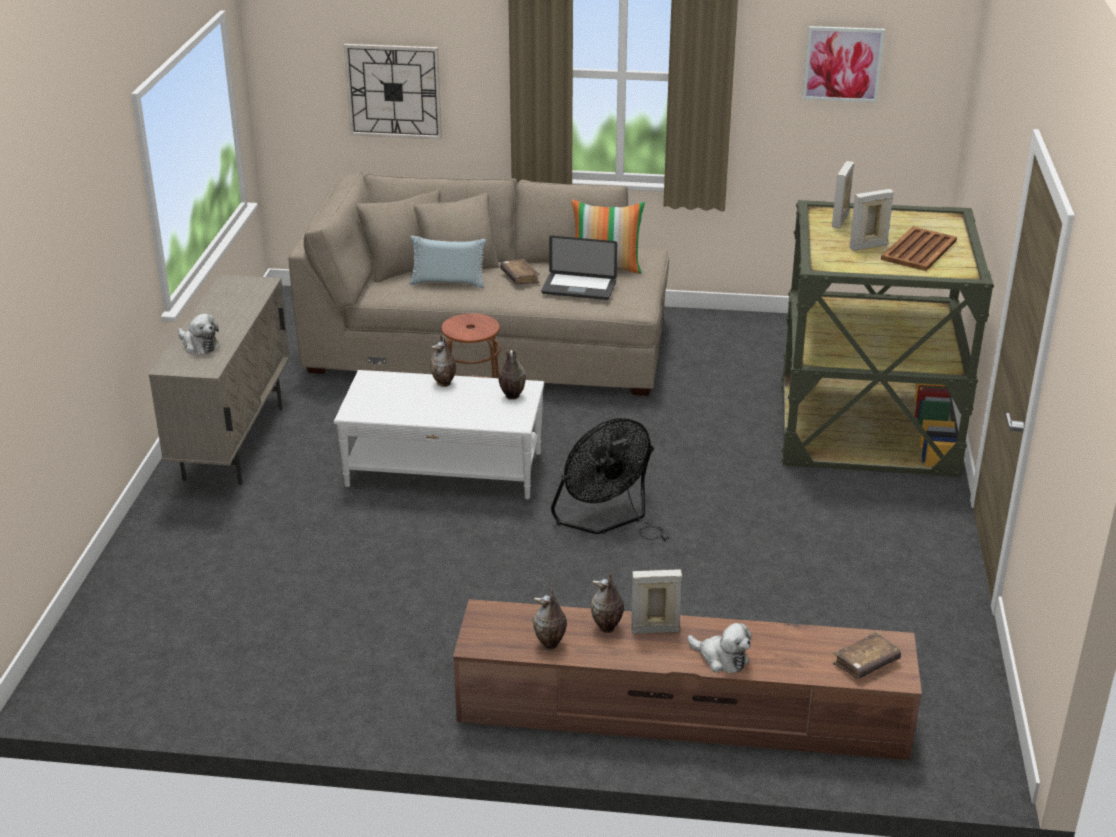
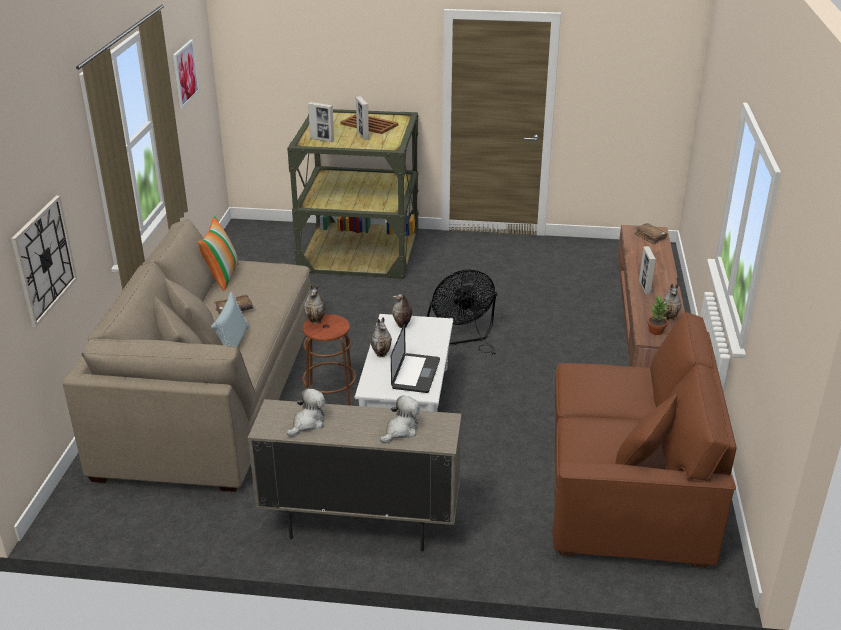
camera: 90 degrees left, 0 degrees up
laptop [541,236,617,300] -> laptop moved to [391,323,440,393]
black fan [551,418,669,541] -> black fan turned 105 degrees clockwise [427,269,498,355]
vase [591,572,624,633] -> vase moved to [304,284,325,324]
plush toy [687,623,752,673] -> plush toy moved to [287,388,326,437]
none -> brown sofa [552,312,737,568]
none -> potted plant [647,295,668,335]

